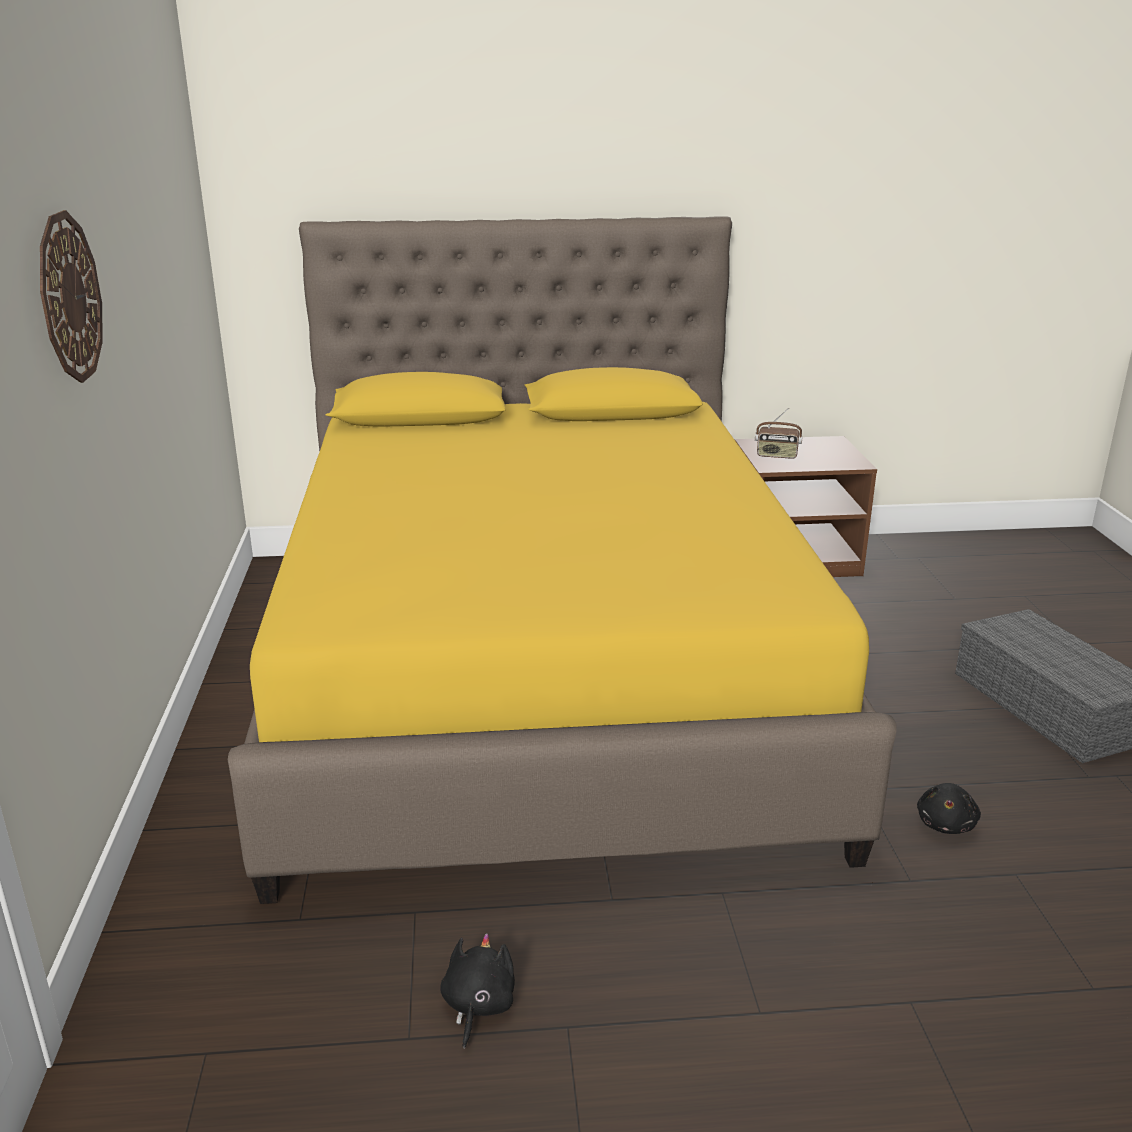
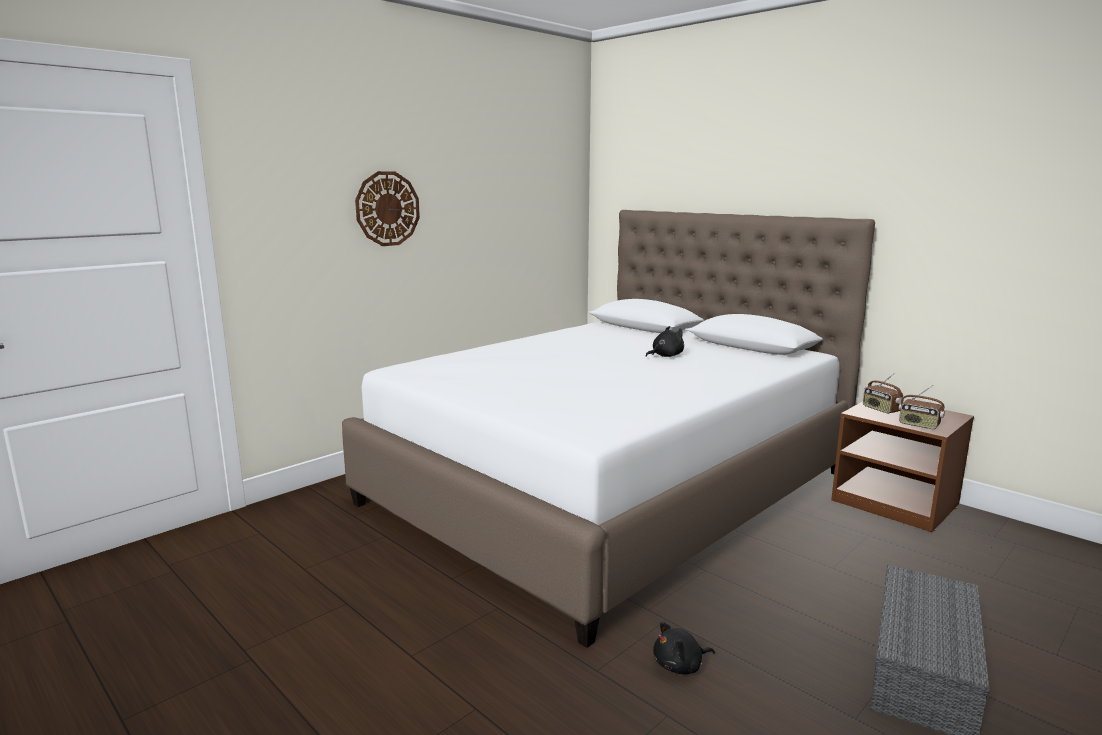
camera: 50 degrees right, 10 degrees down
yellow bed [228,216,897,904] -> white bed [342,210,875,648]
black plush toy [440,933,515,1049] -> black plush toy moved to [645,326,684,357]
none -> radio [899,385,945,429]

